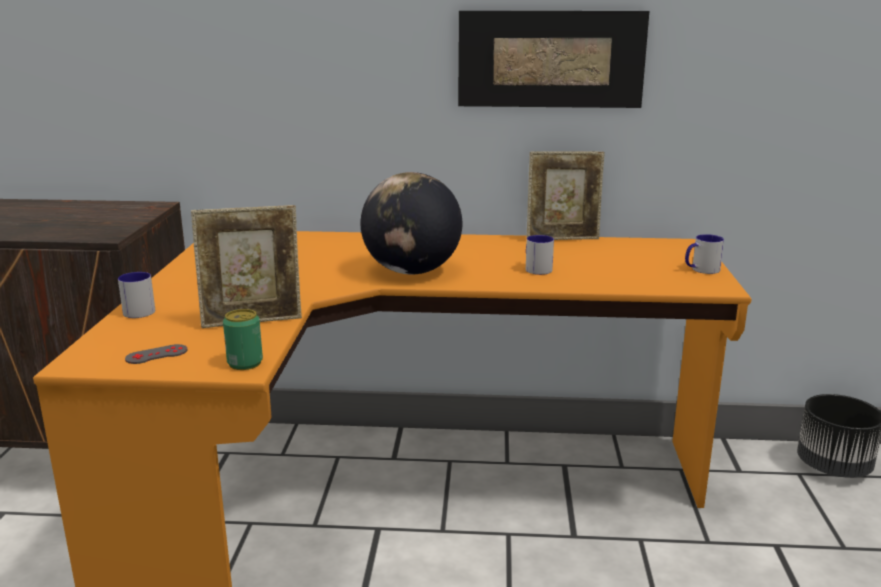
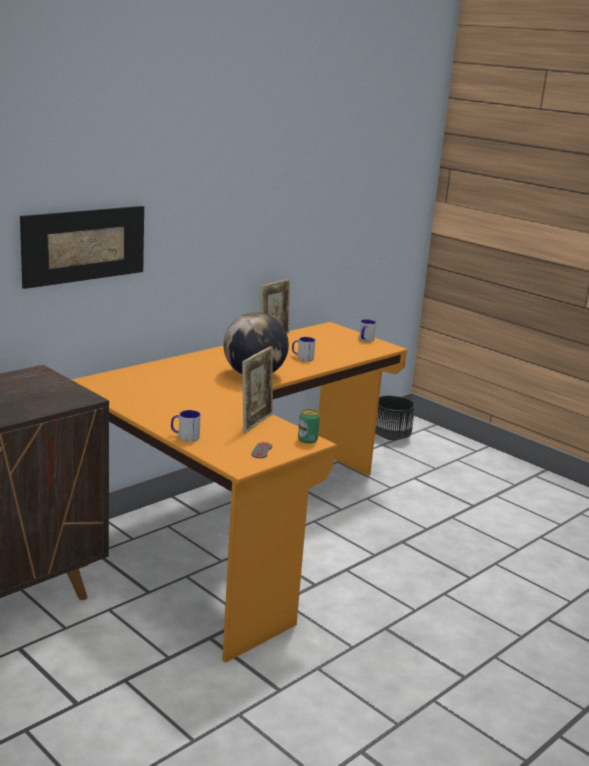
camera: 50 degrees left, 0 degrees up
picture [458,11,649,108] -> picture moved to [20,206,144,289]

